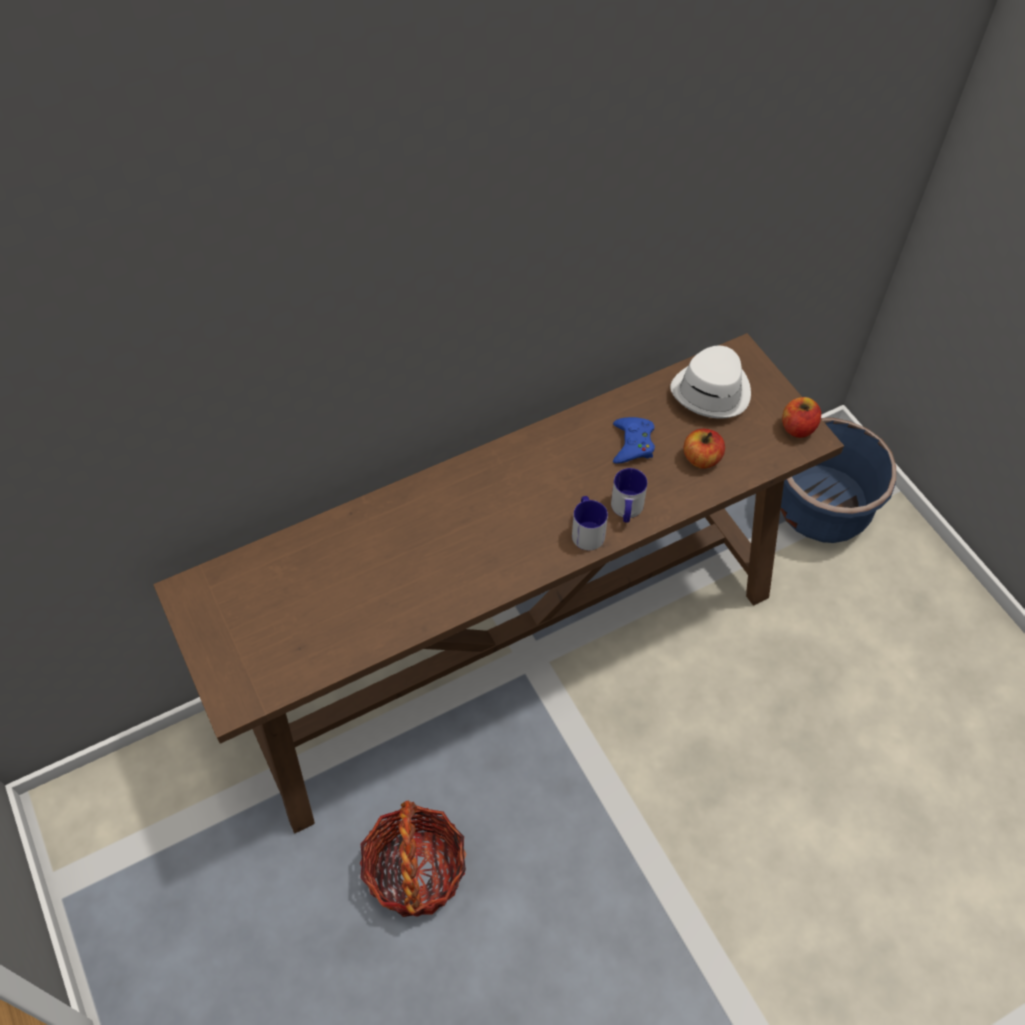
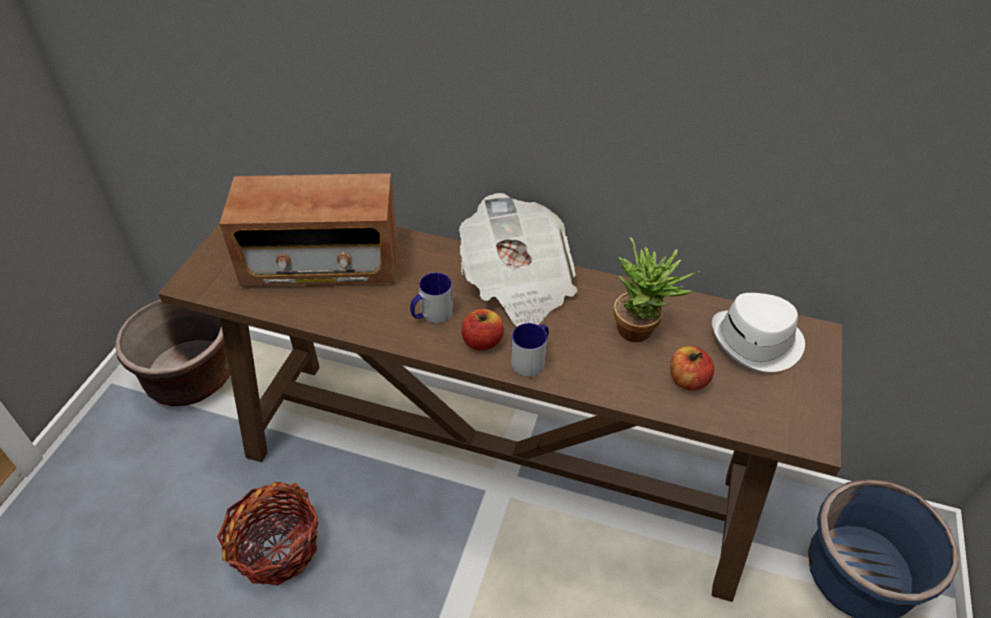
camera: 45 degrees right, 10 degrees down
mug [611,468,648,523] -> mug moved to [410,272,453,323]
blue game controller [613,417,655,464] -> potted plant [614,237,700,342]
apple [782,397,821,438] -> apple moved to [461,309,504,350]
none -> brown planter [115,299,230,406]
none -> radio [219,173,398,287]
none -> newspaper [459,193,577,326]

